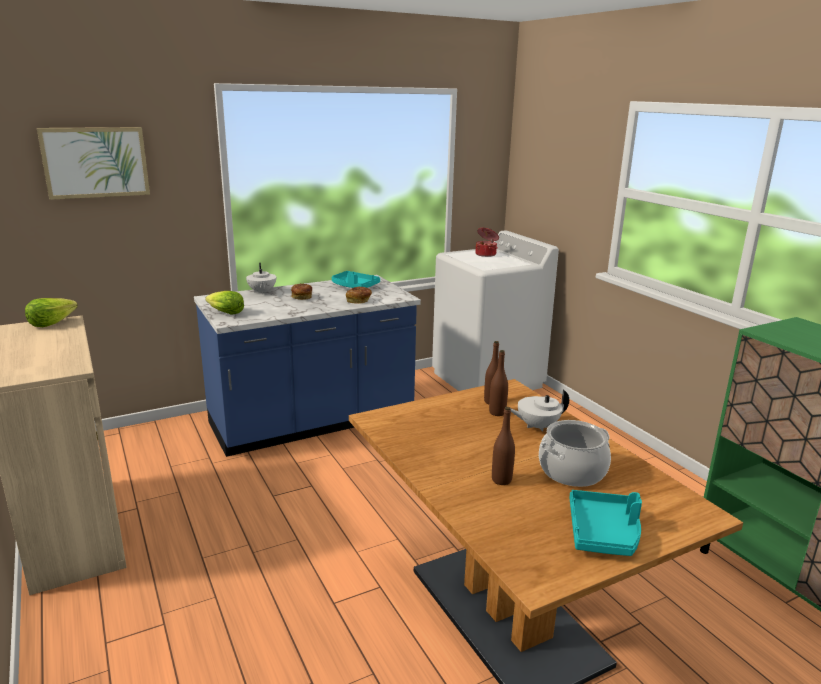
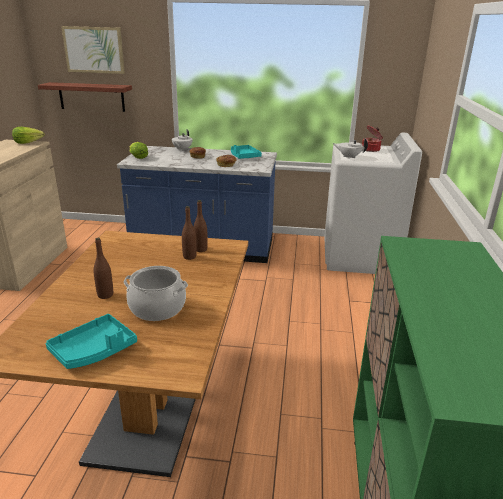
camera: 35 degrees right, 5 degrees up
white teapot [510,389,569,432] -> white teapot moved to [333,138,368,159]
none -> shelf [38,82,132,112]

